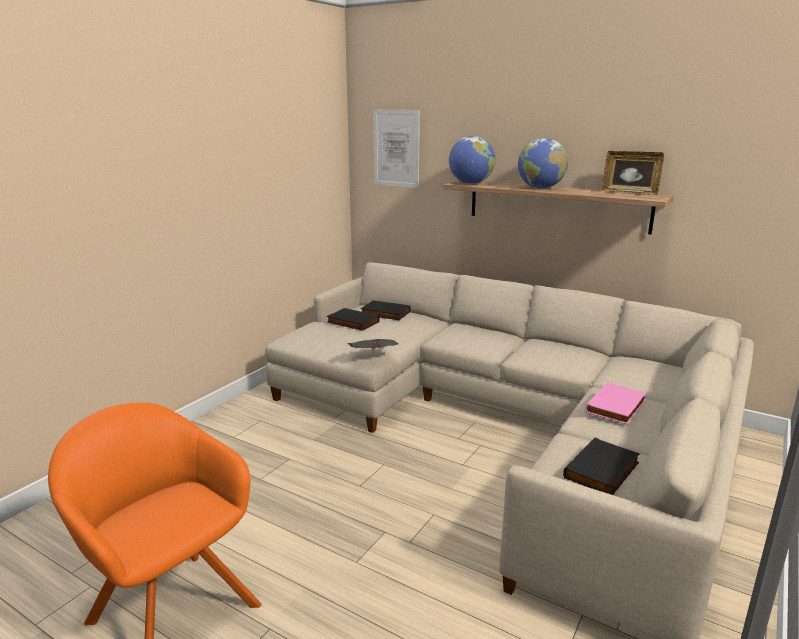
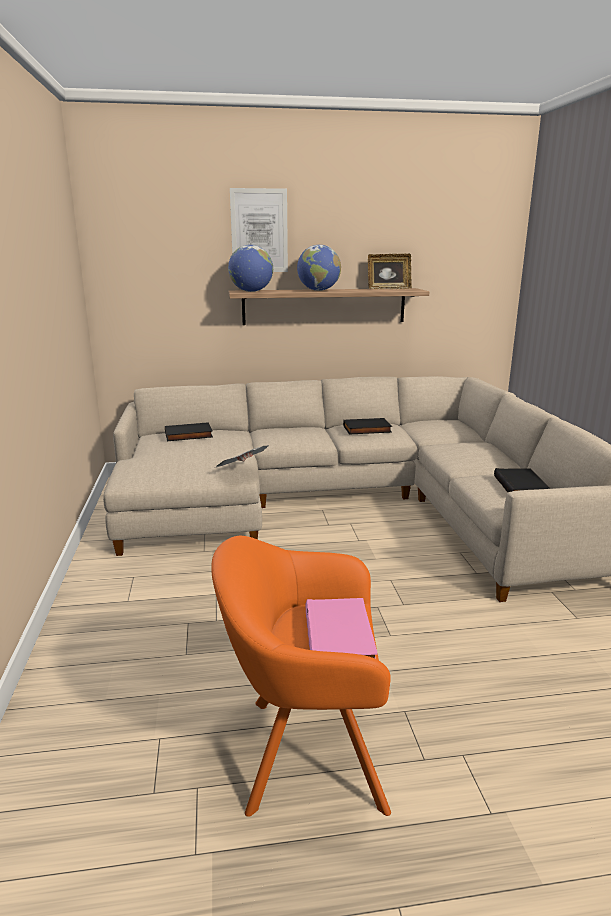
camera: 40 degrees left, 0 degrees up
black book [327,308,380,331] -> black book moved to [343,418,392,435]
picture [373,110,420,188] -> picture moved to [230,188,288,272]
pink book [585,382,646,424] -> pink book moved to [306,598,378,659]

